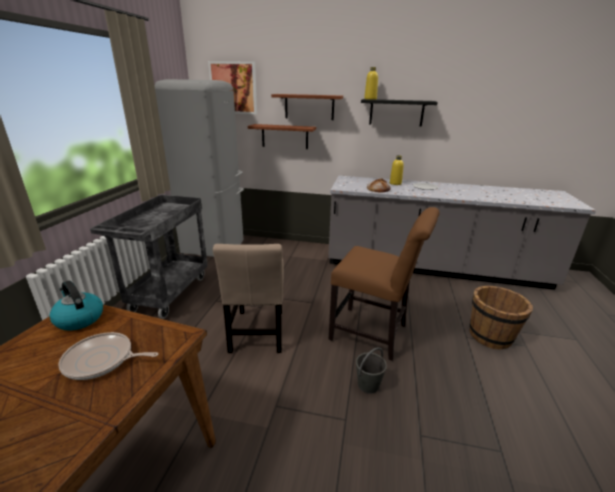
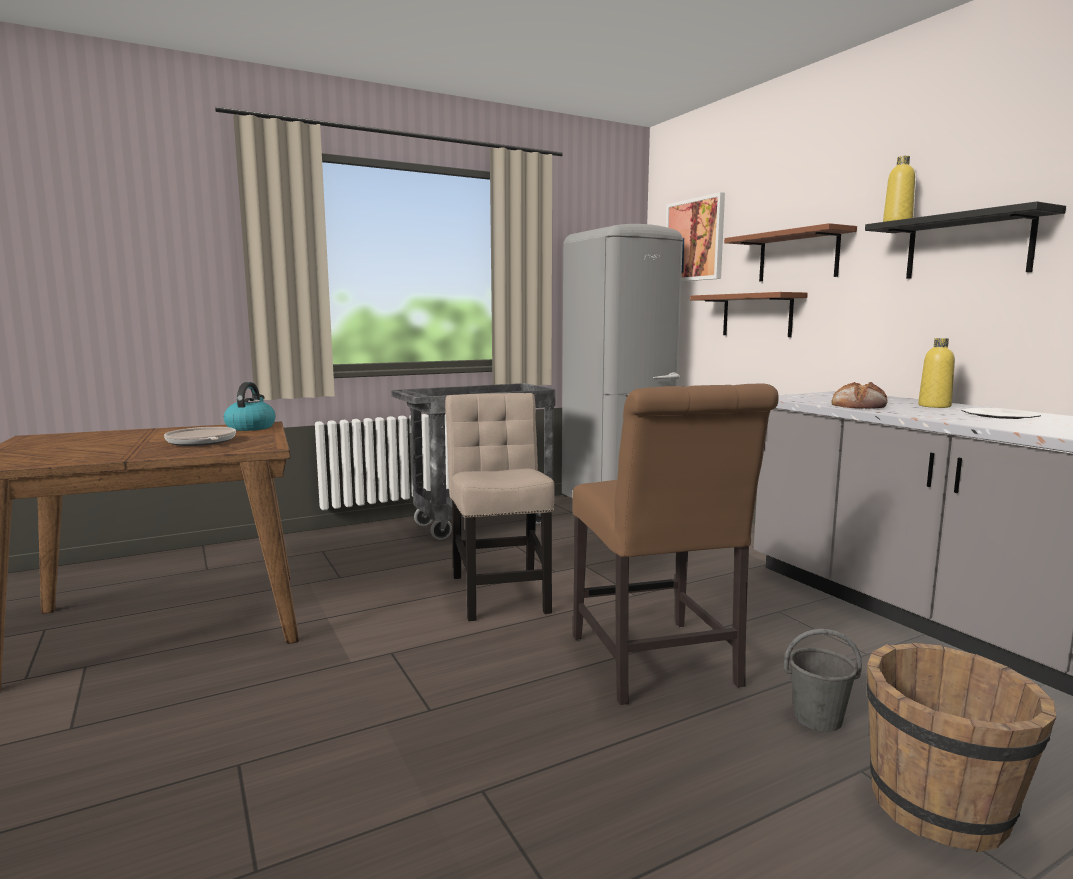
camera: 50 degrees right, 15 degrees down
beige chair [213,244,284,353] -> beige chair turned 120 degrees clockwise [445,393,555,621]
grey bucket [356,347,387,394] -> grey bucket moved to [784,629,862,732]

